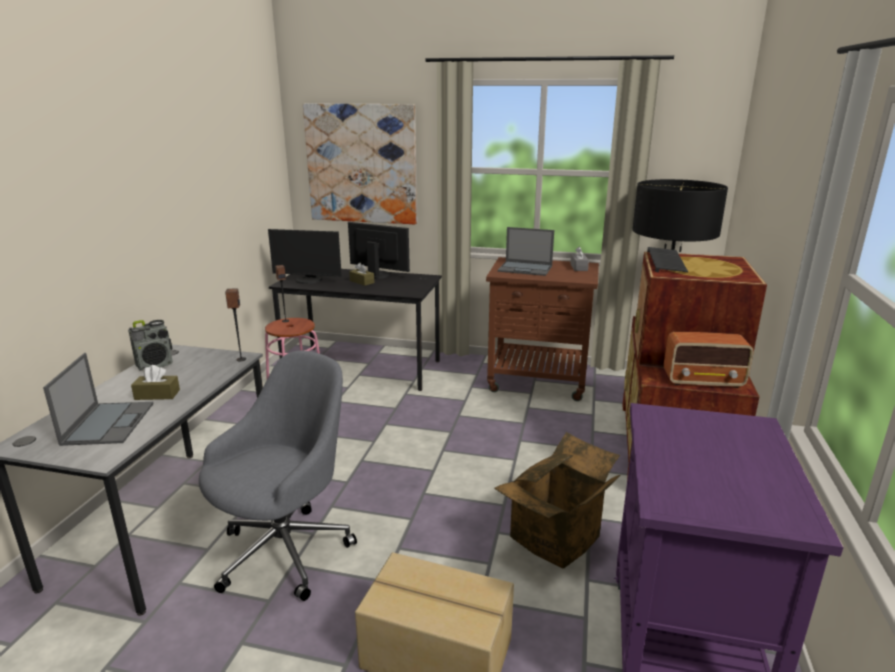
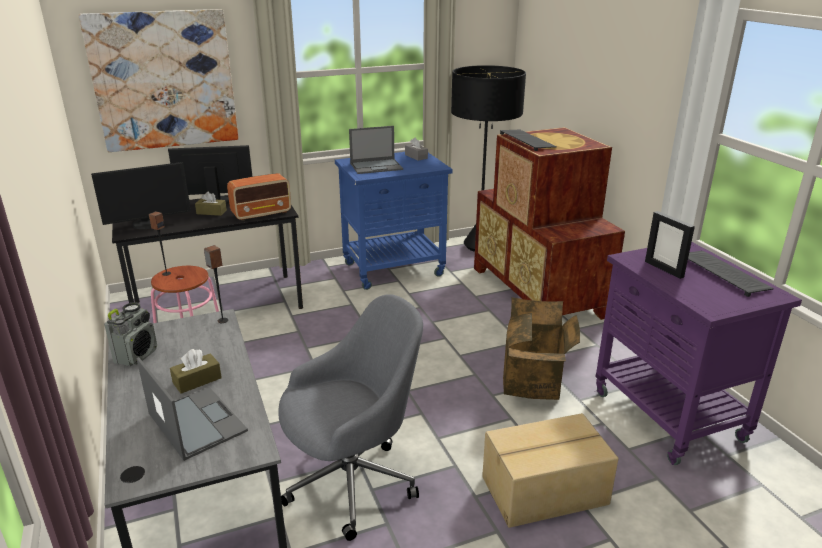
camera: 35 degrees left, 5 degrees up
grey office chair [199,351,357,601] -> grey office chair turned 60 degrees clockwise [278,294,423,541]
brown cart [486,257,599,401] -> blue cart [335,152,453,290]
radio [664,332,753,388] -> radio moved to [227,173,291,221]
none -> picture frame [645,211,695,279]
none -> keyboard [688,251,774,297]

